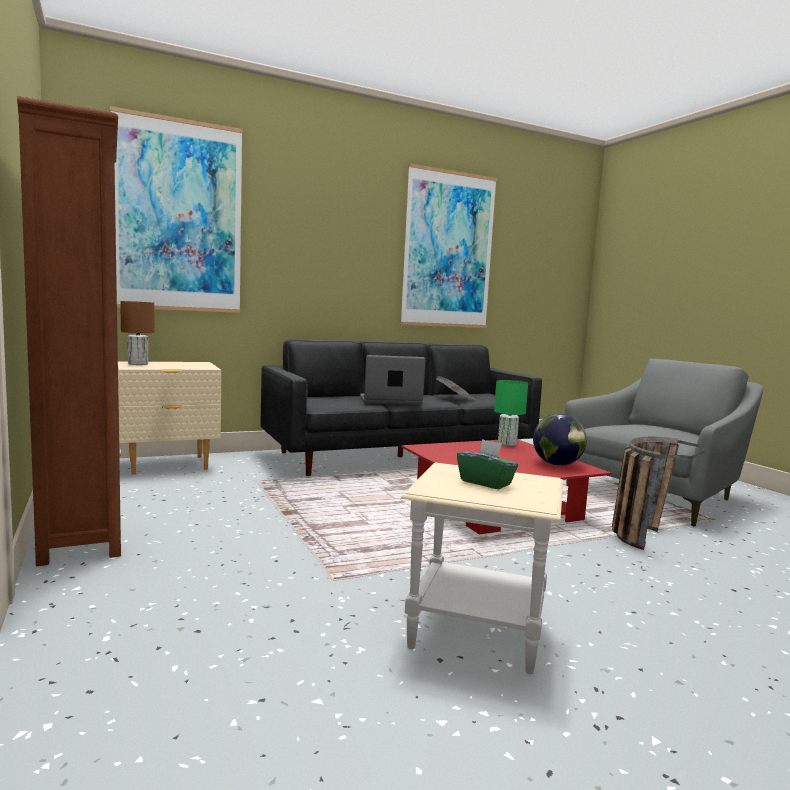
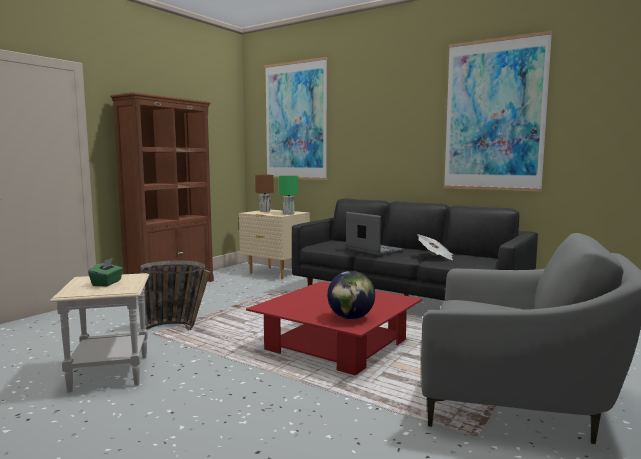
camera: 60 degrees right, 0 degrees up
green table lamp [494,380,528,446] -> green table lamp moved to [279,176,298,215]
basket [612,437,705,550] -> basket moved to [140,261,210,331]

